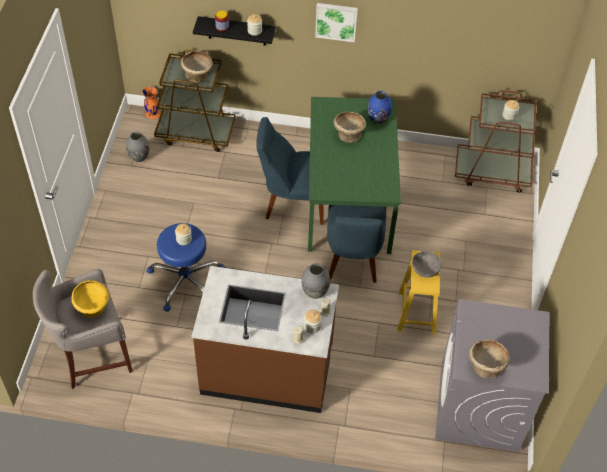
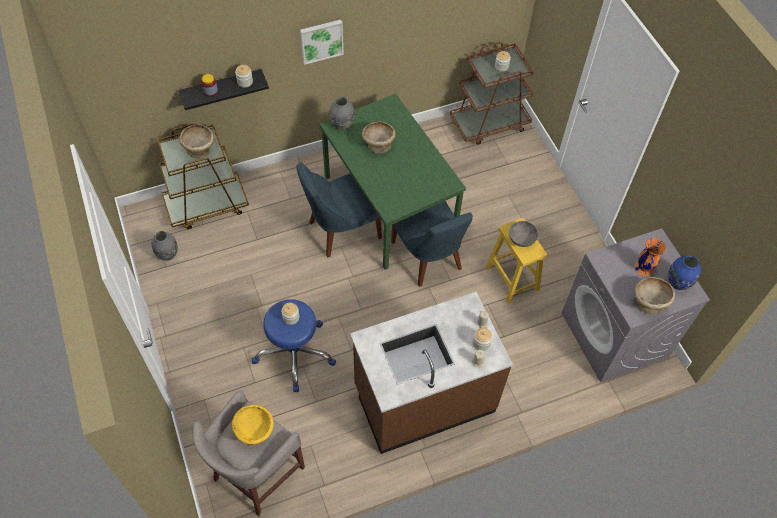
camera: 30 degrees left, 5 degrees up
orange vase [142,87,161,119] -> orange vase moved to [635,238,666,276]
grey vase [301,263,330,299] -> grey vase moved to [330,97,354,130]
blue vase [367,91,392,124] -> blue vase moved to [668,255,701,290]

